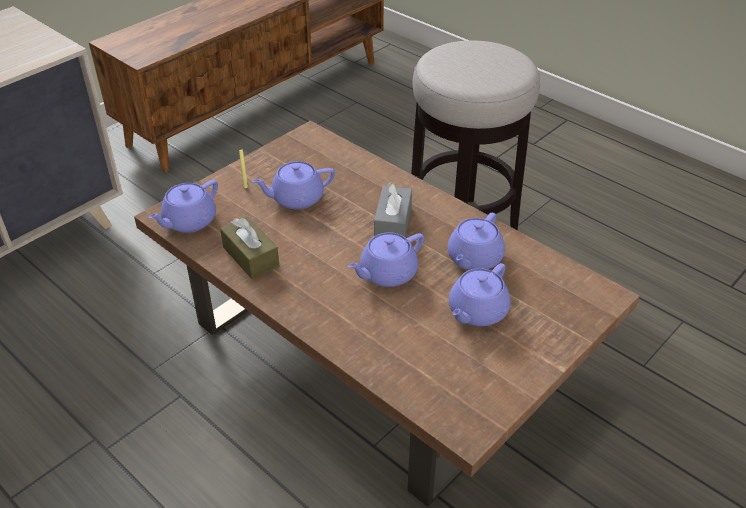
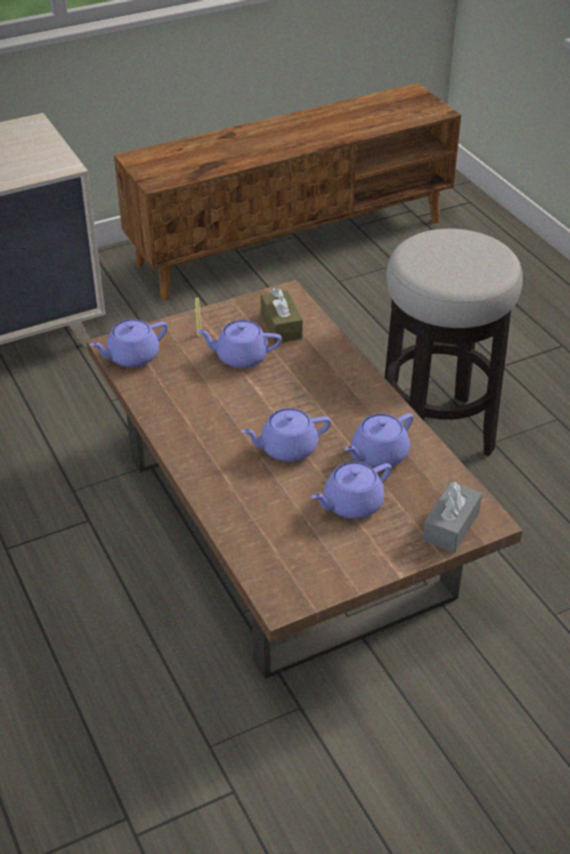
camera: 20 degrees right, 0 degrees up
brown tissue box [220,217,280,279] -> brown tissue box moved to [261,288,303,343]
grey tissue box [374,183,412,238] -> grey tissue box moved to [423,481,482,553]

